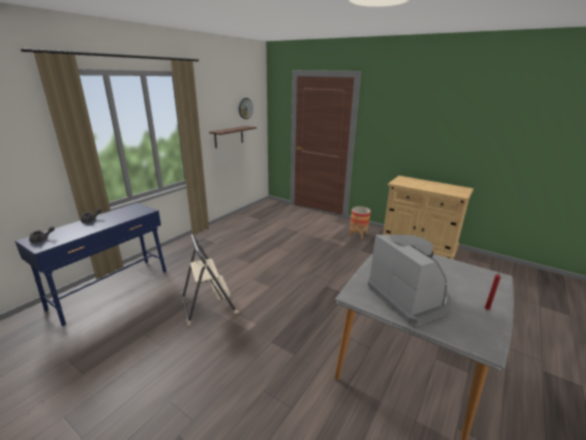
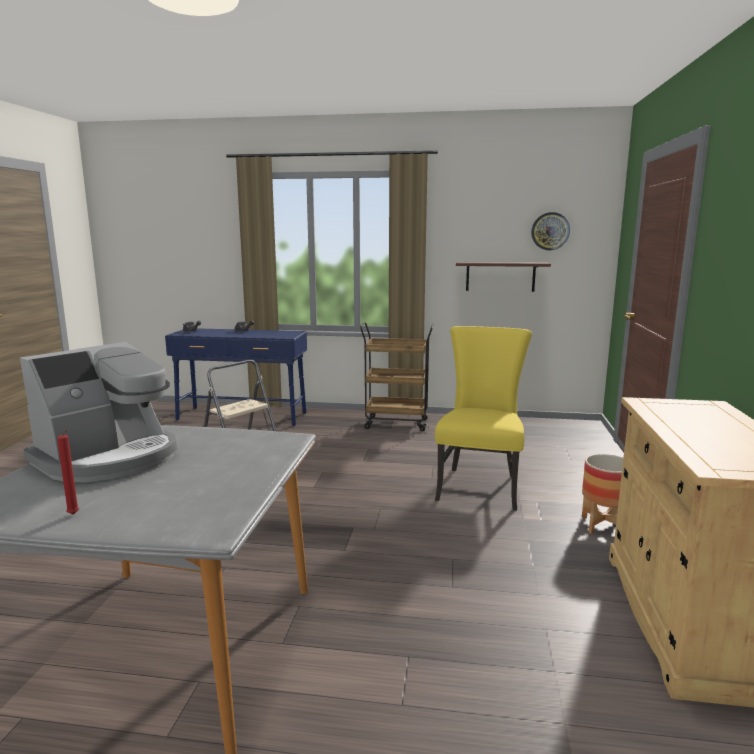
camera: 65 degrees right, 10 degrees down
none -> brown cart [360,322,434,431]
none -> yellow chair [435,326,532,511]

